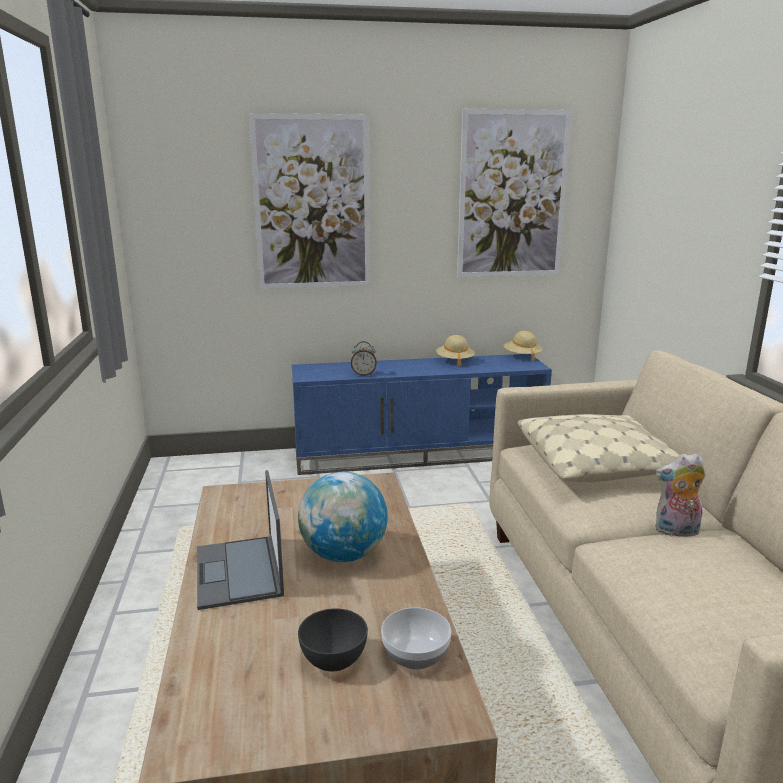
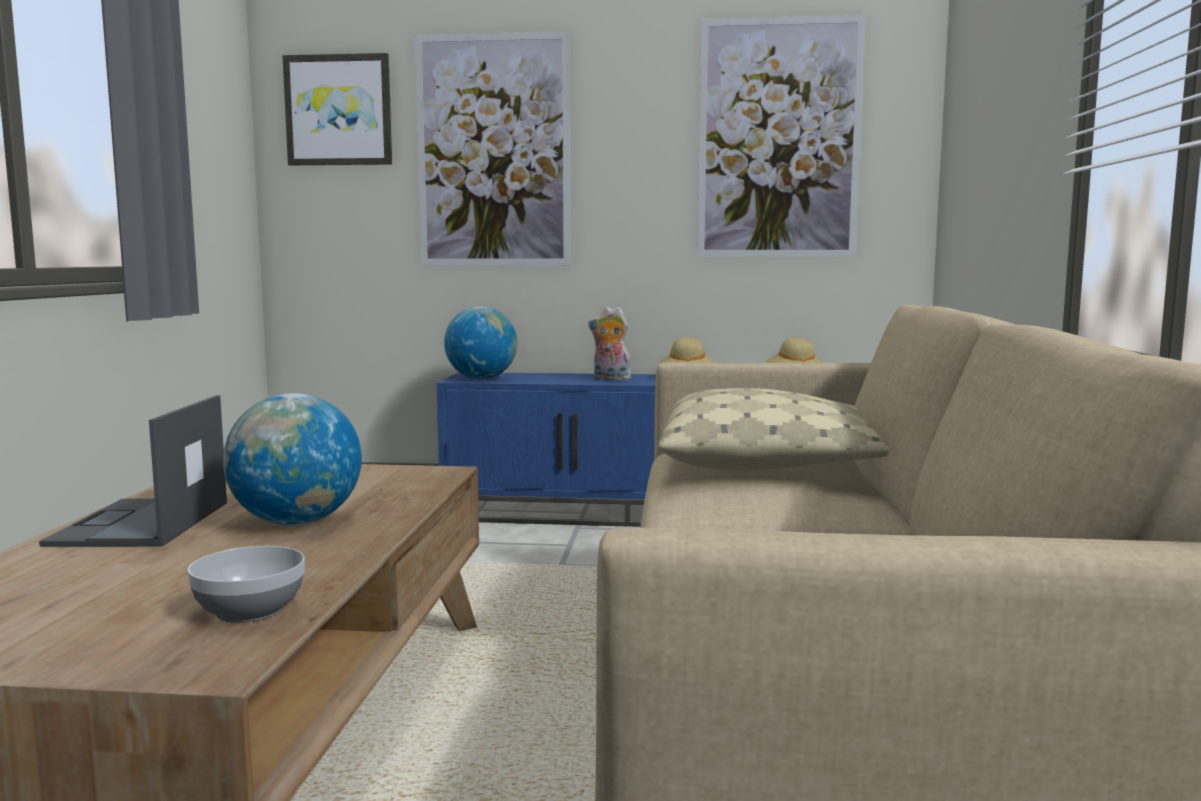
camera: 15 degrees right, 10 degrees down
grey bowl [298,608,368,671] -> none
alarm clock [351,341,377,376] -> none
plush toy [655,453,706,537] -> plush toy moved to [588,307,631,380]
none -> picture [282,53,392,165]
none -> globe [444,307,517,379]

